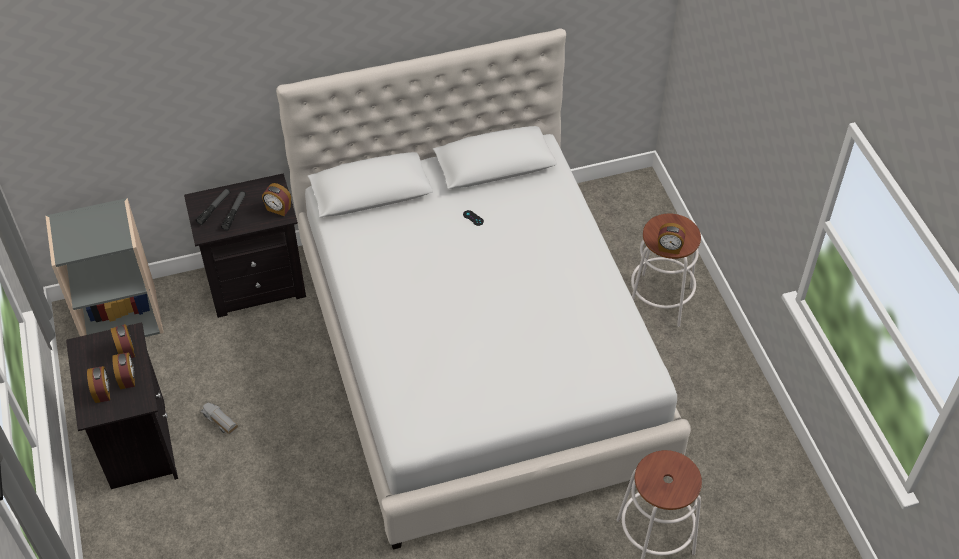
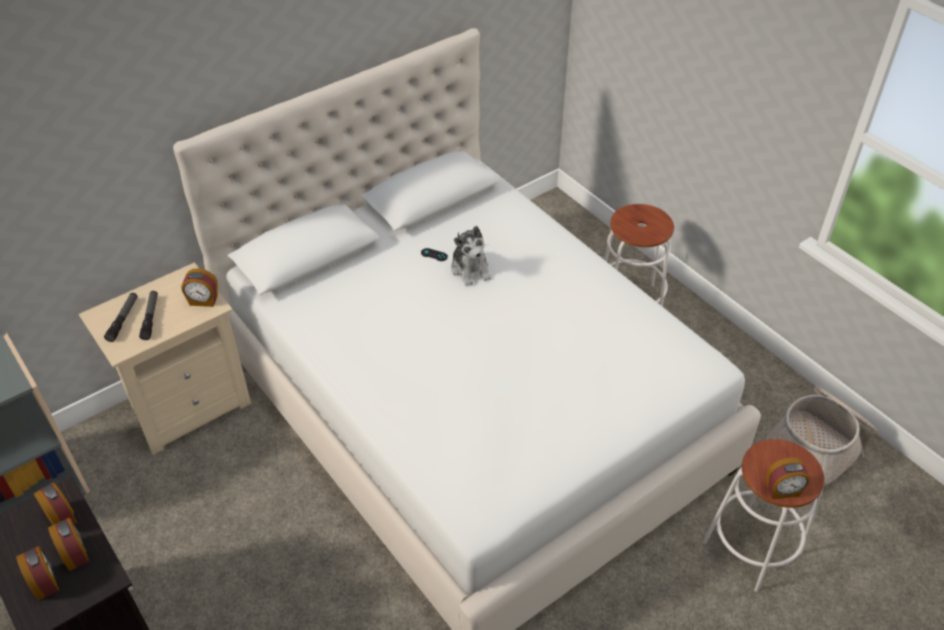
camera: 20 degrees left, 5 degrees down
black nightstand [184,173,306,318] -> beige nightstand [79,262,251,455]
toy truck [201,403,238,434] -> none
alarm clock [658,223,686,255] -> alarm clock moved to [766,458,810,499]
none -> plush toy [451,226,491,286]
none -> basket [765,386,878,497]

